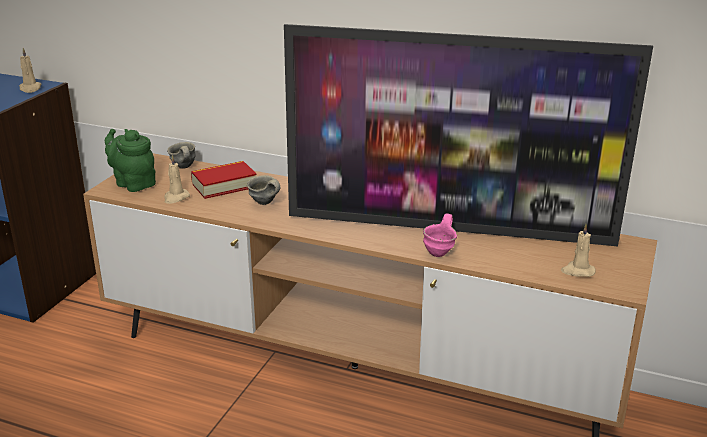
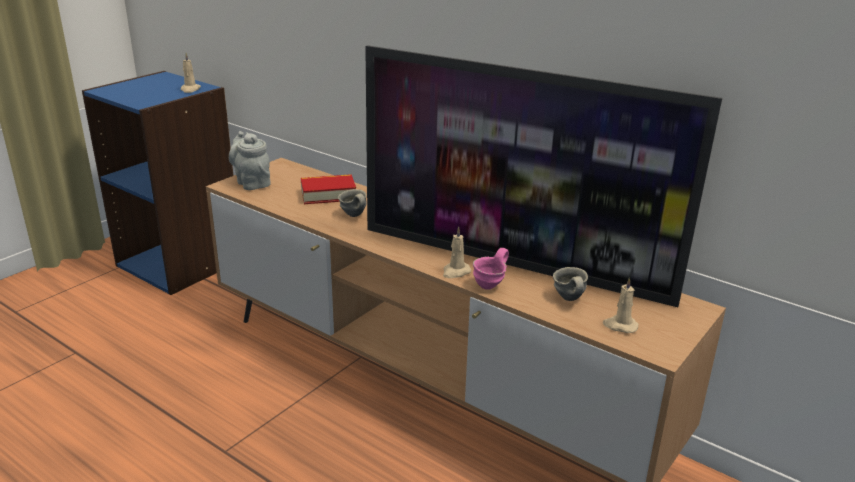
camera: 15 degrees right, 0 degrees up
green teapot [105,129,156,192] -> grey teapot [229,131,271,190]
beige candle [164,155,190,204] -> beige candle moved to [443,226,471,278]
grey mug [167,142,196,169] -> grey mug moved to [553,267,588,301]

